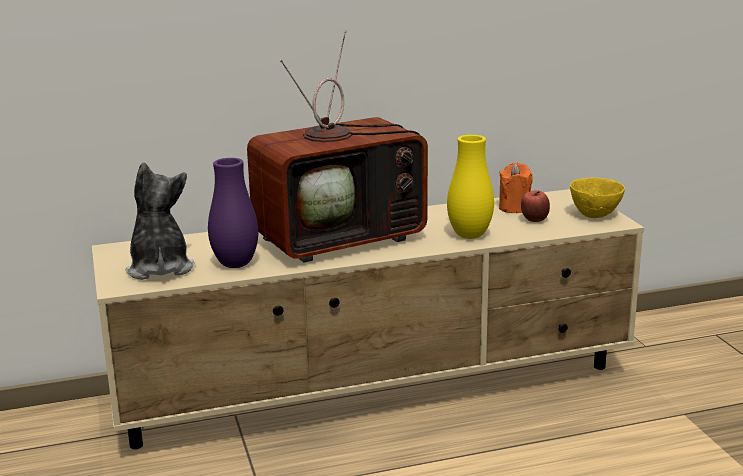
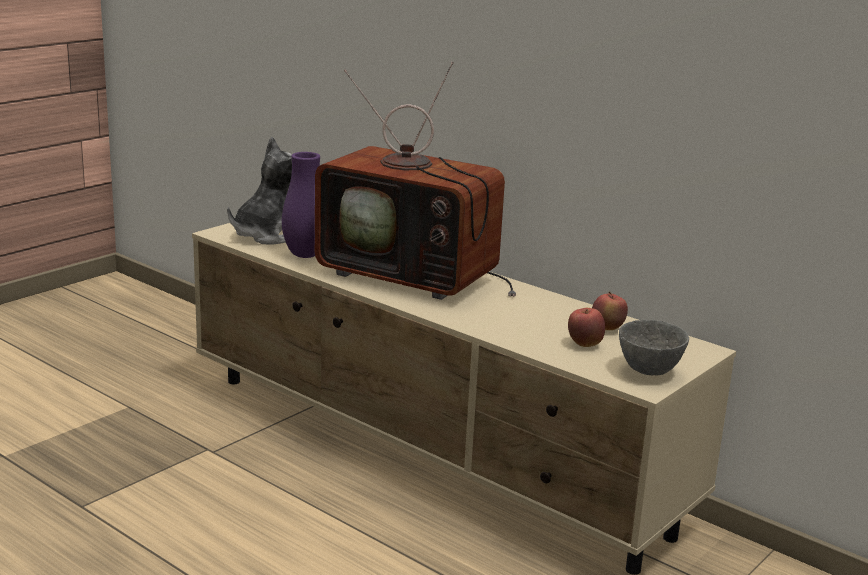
camera: 55 degrees right, 0 degrees up
yellow vase [447,135,494,239] -> none
orange candle [499,162,533,213] -> apple [592,292,628,330]
yellow bowl [570,177,625,218] -> grey bowl [619,320,689,376]

